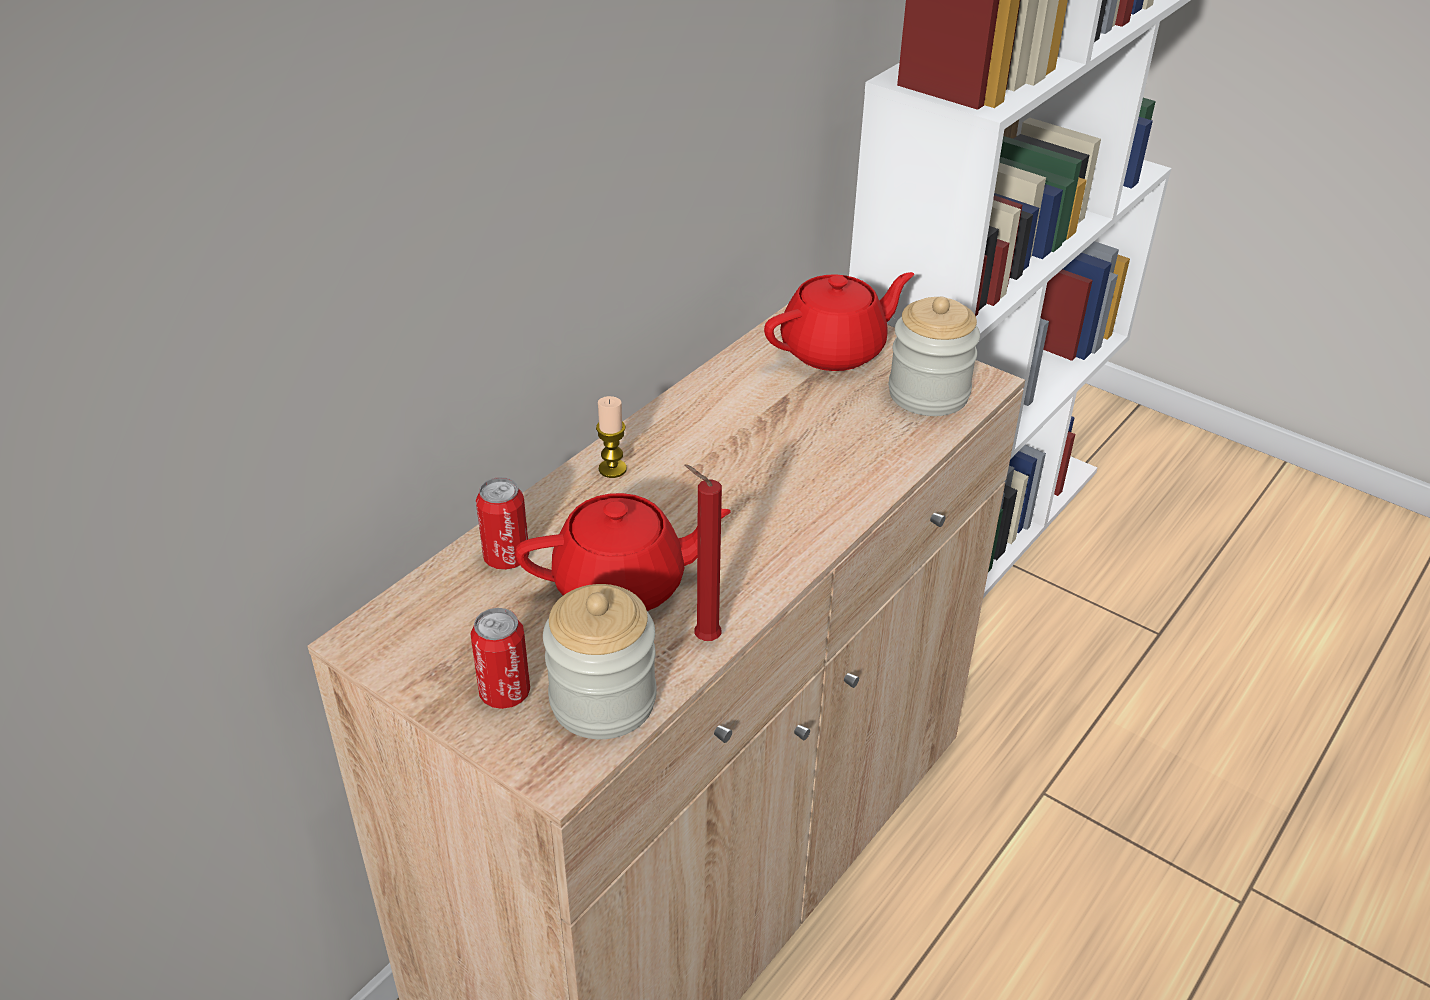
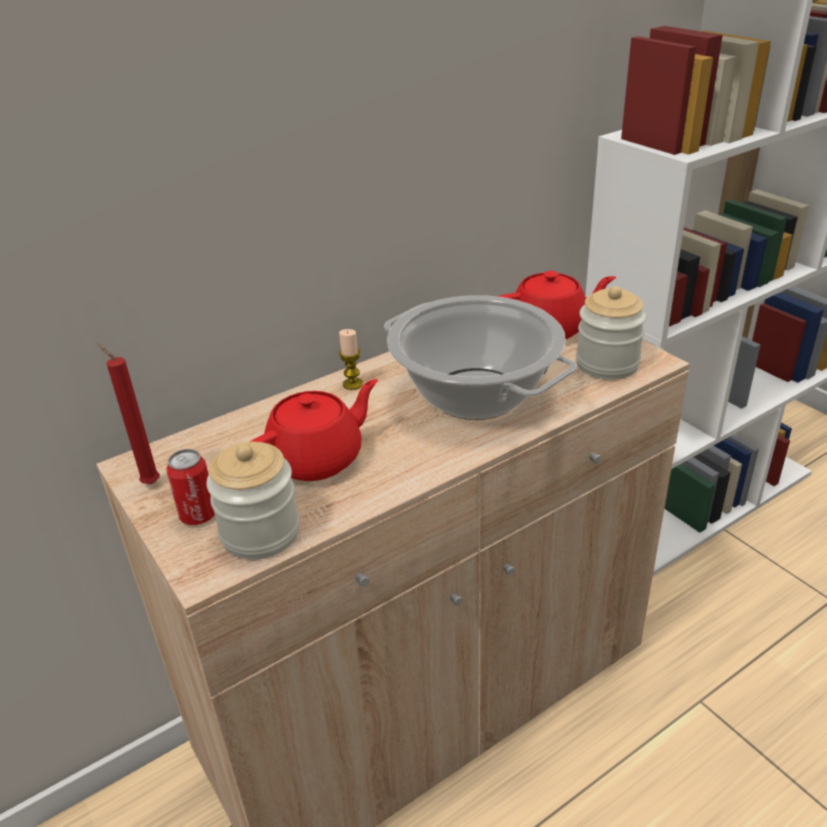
camera: 20 degrees right, 5 degrees down
can [476,477,530,570] -> none
red teapot [515,493,731,611] -> red teapot turned 45 degrees counterclockwise [250,379,378,481]
red candle [685,464,722,641] -> red candle moved to [97,342,160,484]
none -> cooking pot [384,295,577,420]

